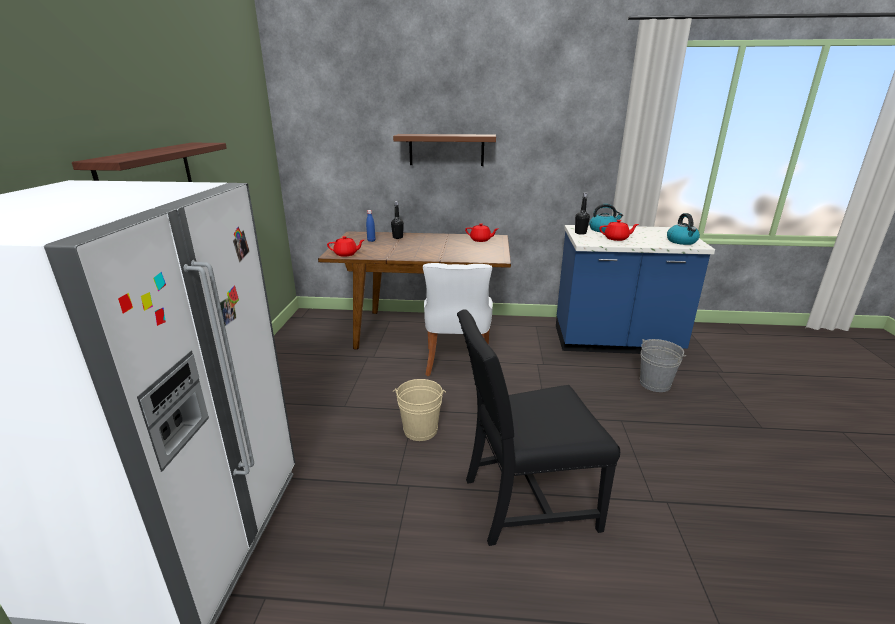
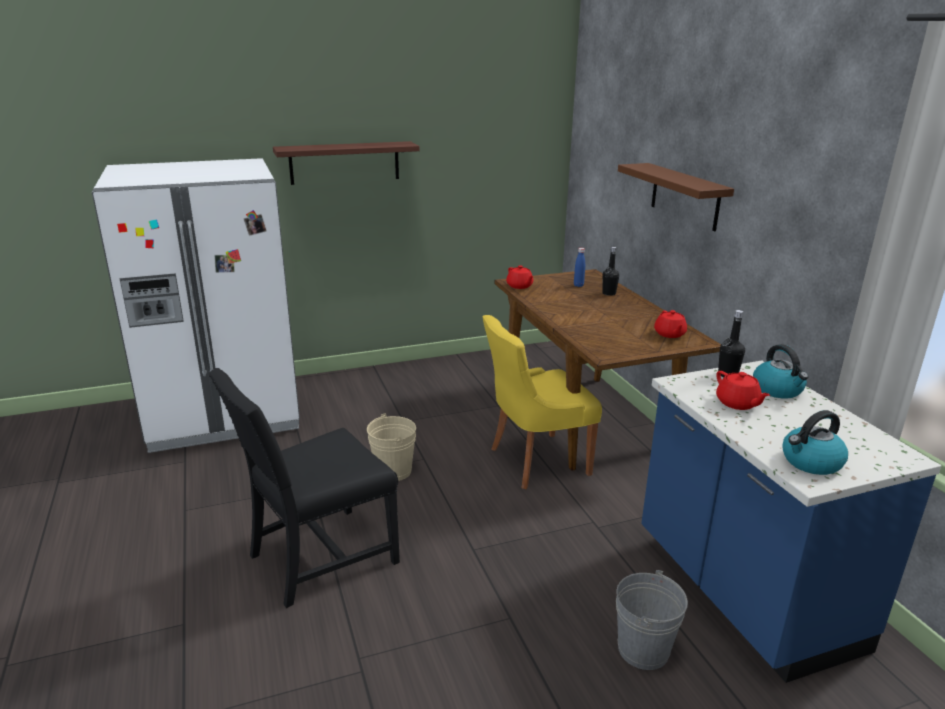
camera: 65 degrees right, 0 degrees up
white chair [423,263,493,376] -> yellow chair [482,315,602,489]
black chair [457,309,620,546] -> black chair turned 90 degrees counterclockwise [209,368,400,608]

